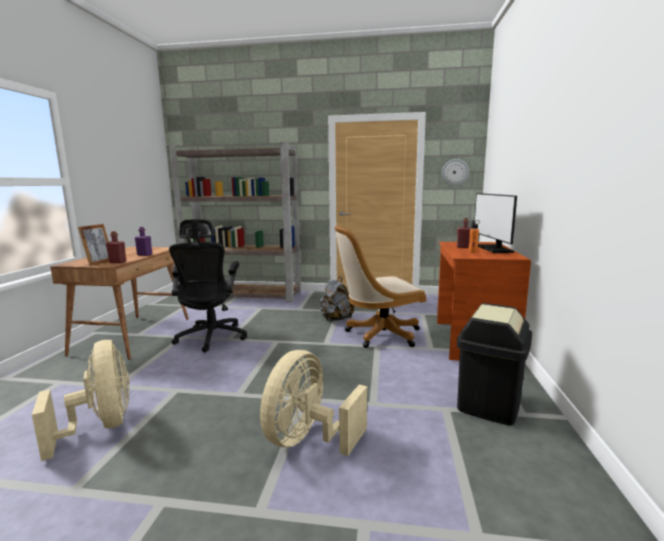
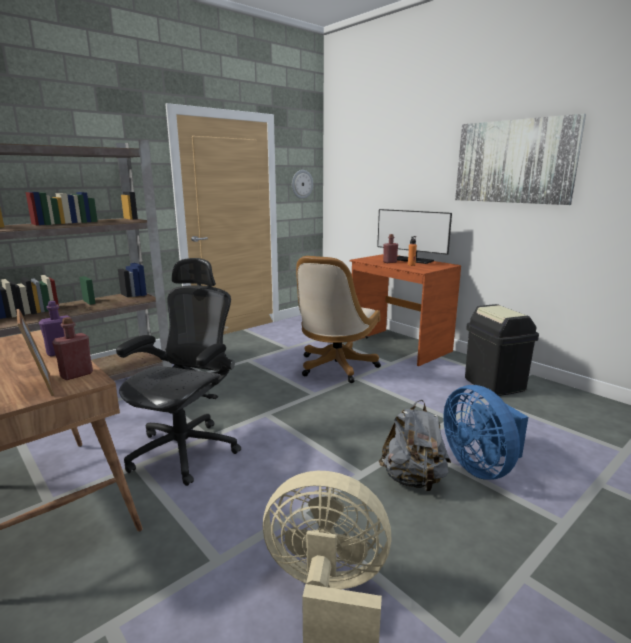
camera: 50 degrees left, 5 degrees up
office chair [169,219,247,352] -> office chair turned 105 degrees counterclockwise [116,258,241,486]
beige fan [260,350,367,456] -> blue fan [443,385,528,480]
grey backpack [319,277,354,321] -> grey backpack moved to [379,400,451,492]
none -> picture [455,114,586,205]

